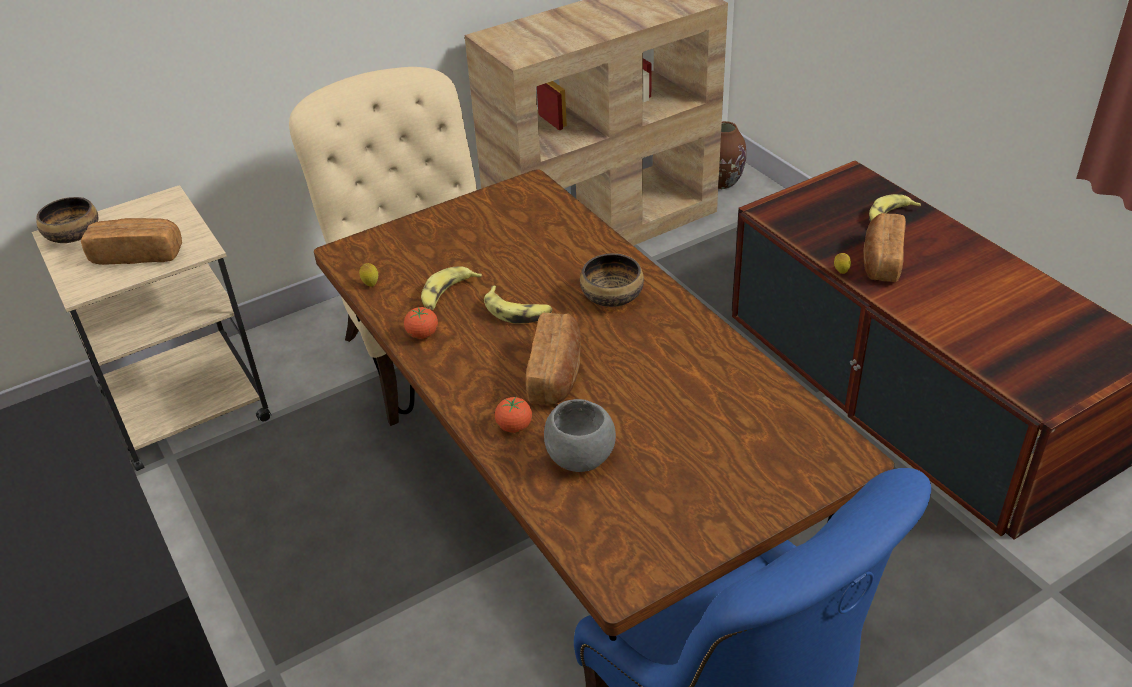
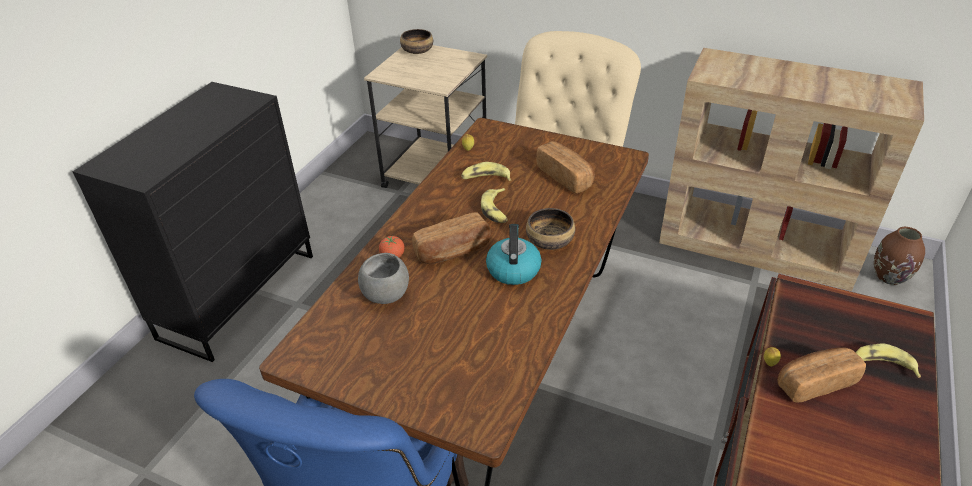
camera: 55 degrees right, 0 degrees up
bread [81,218,182,265] -> bread moved to [536,141,595,193]
tomato [404,307,438,339] -> none
none -> kettle [486,224,542,285]

